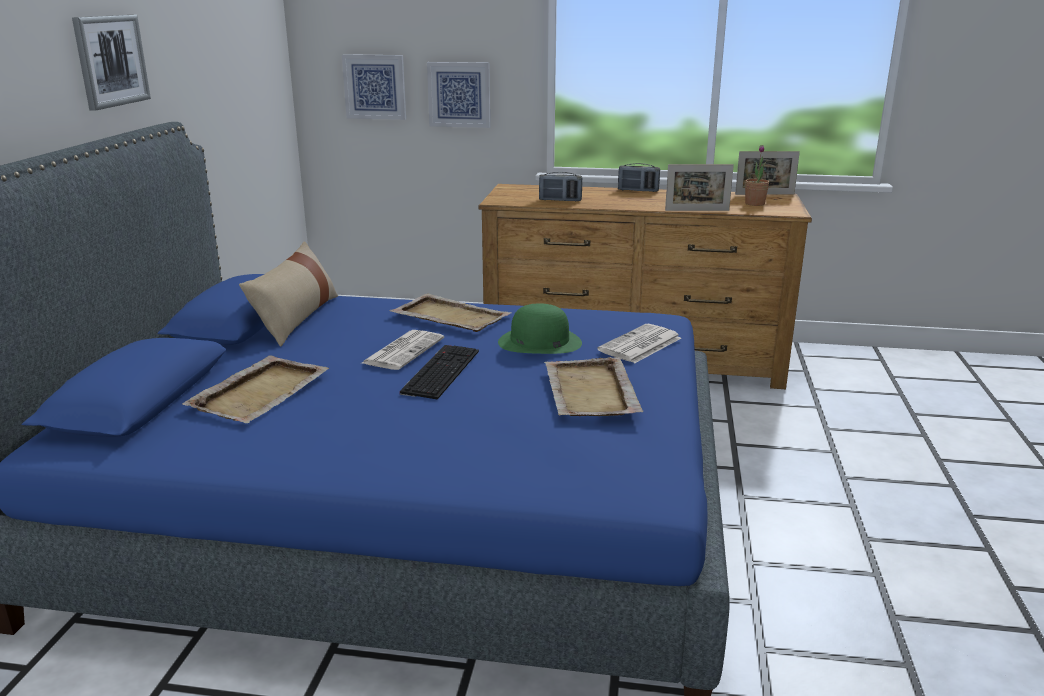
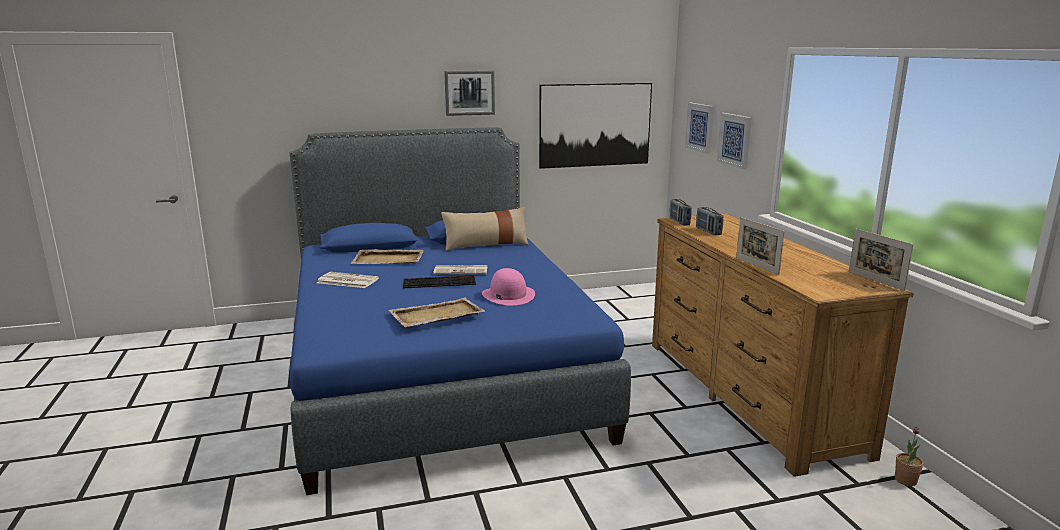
camera: 65 degrees right, 5 degrees down
beige tray [390,293,512,332] -> none
green hat [498,303,582,354] -> pink hat [482,268,535,305]
newspaper [597,324,681,363] -> newspaper moved to [317,272,379,288]
radio [618,163,660,192] -> radio moved to [670,199,692,226]
potted plant [745,145,769,206] -> potted plant moved to [895,427,923,486]
none -> picture [539,83,652,169]

